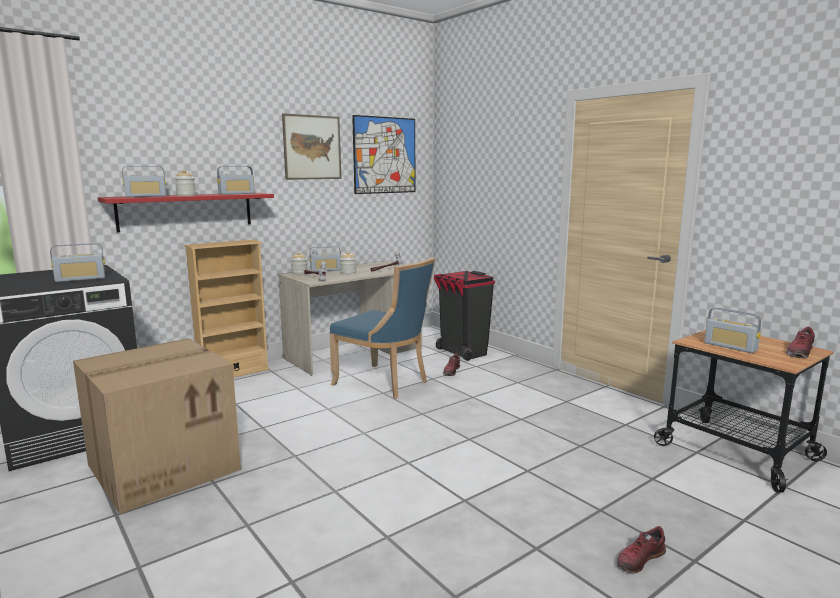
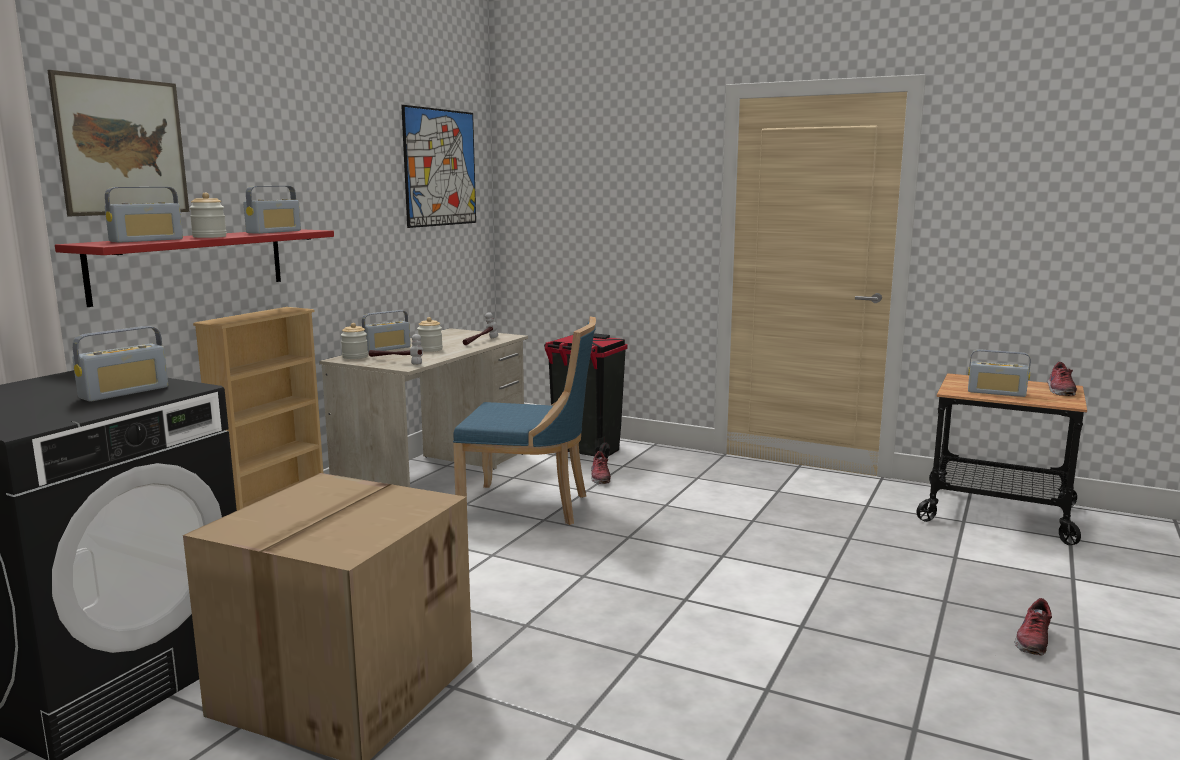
camera: 25 degrees left, 0 degrees up
picture [282,114,342,180] -> picture moved to [47,70,189,216]

